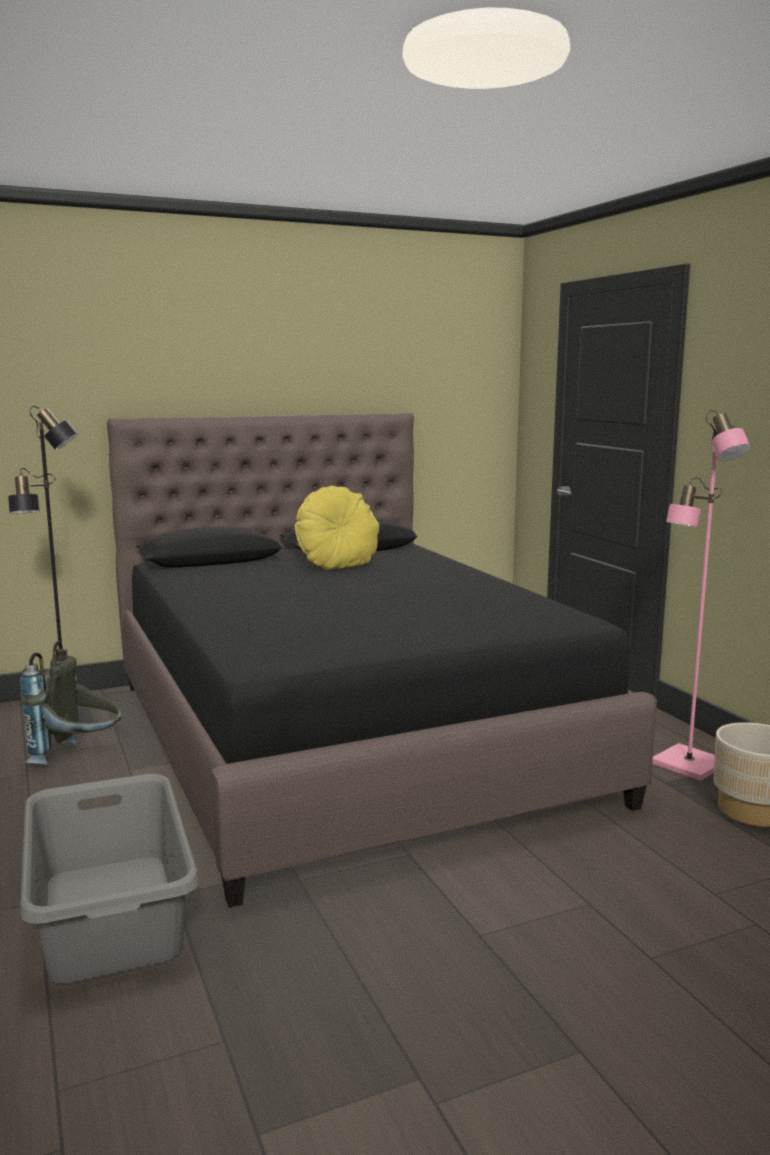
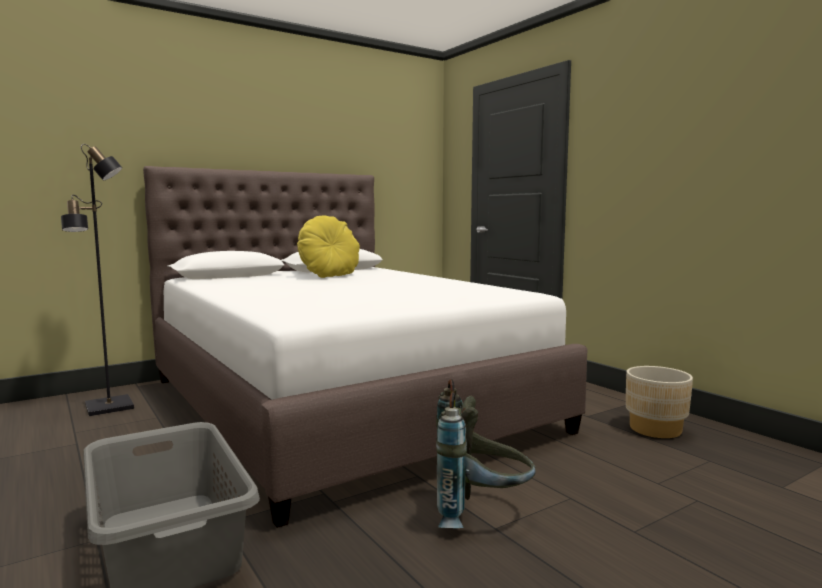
camera: 10 degrees left, 5 degrees down
grey backpack [20,641,122,765] -> grey backpack moved to [436,379,536,528]
black bed [107,413,657,908] -> white bed [143,166,588,528]
pink floor lamp [652,410,750,781] -> none

